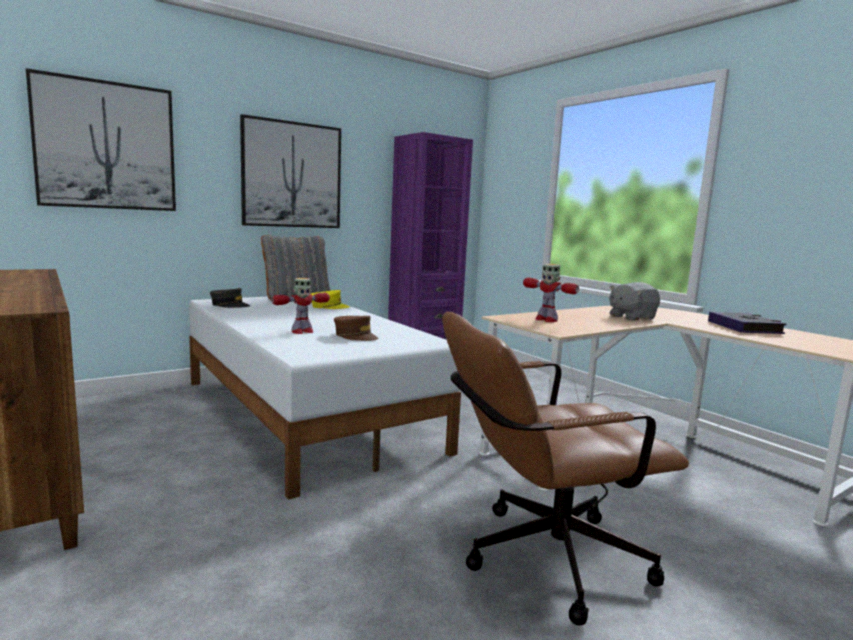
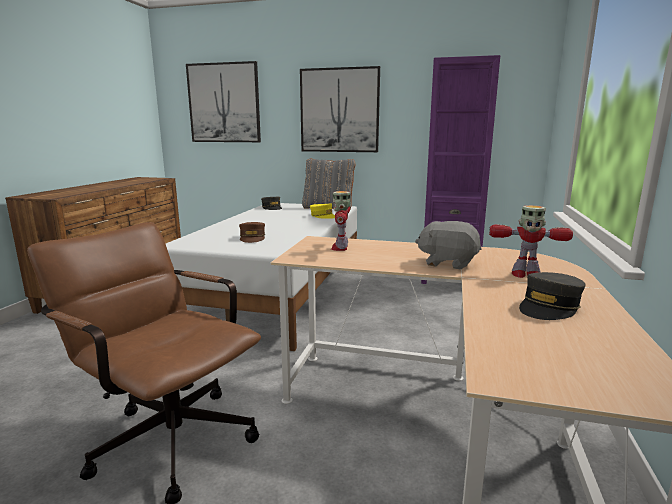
camera: 50 degrees right, 5 degrees up
toy robot [272,278,330,334] -> toy robot moved to [489,205,573,278]
book [708,312,787,334] -> grey cap [519,272,585,320]

